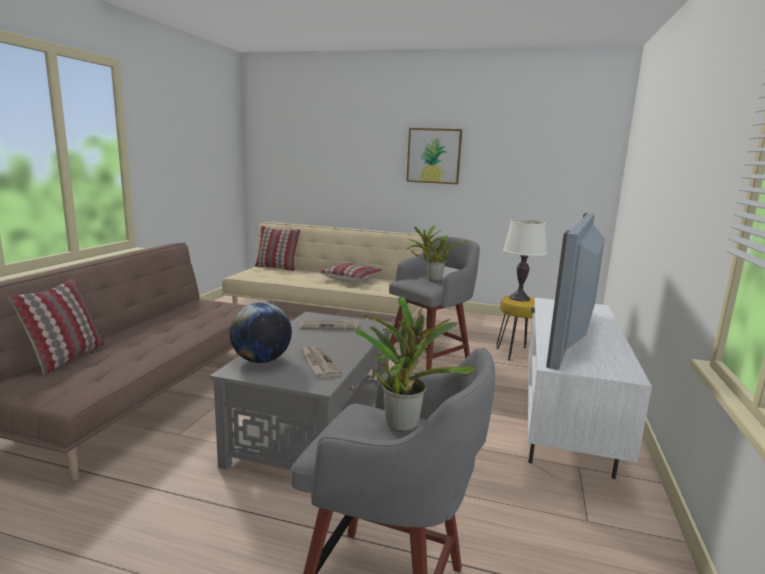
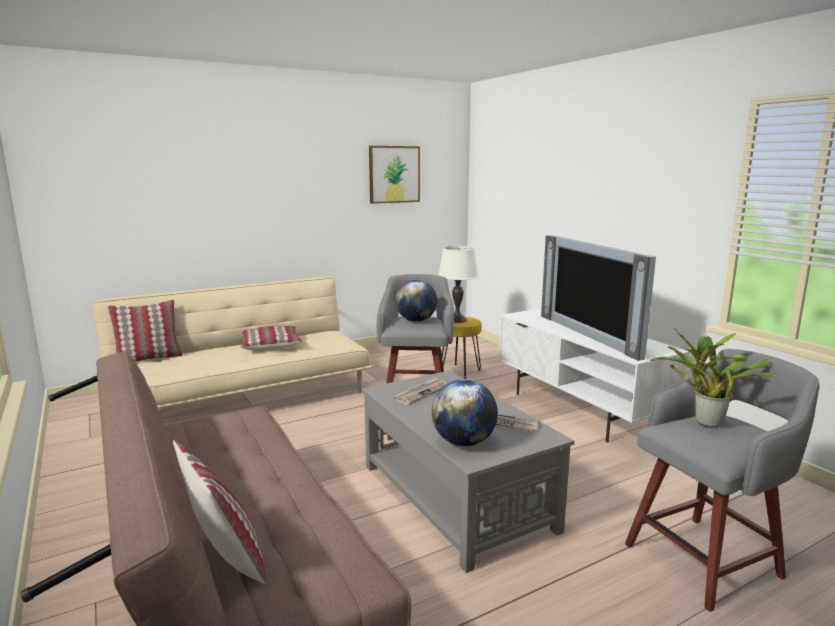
camera: 45 degrees left, 0 degrees up
picture [406,128,462,184] -> picture moved to [369,146,420,204]
potted plant [406,225,469,281] -> globe [395,280,437,322]

